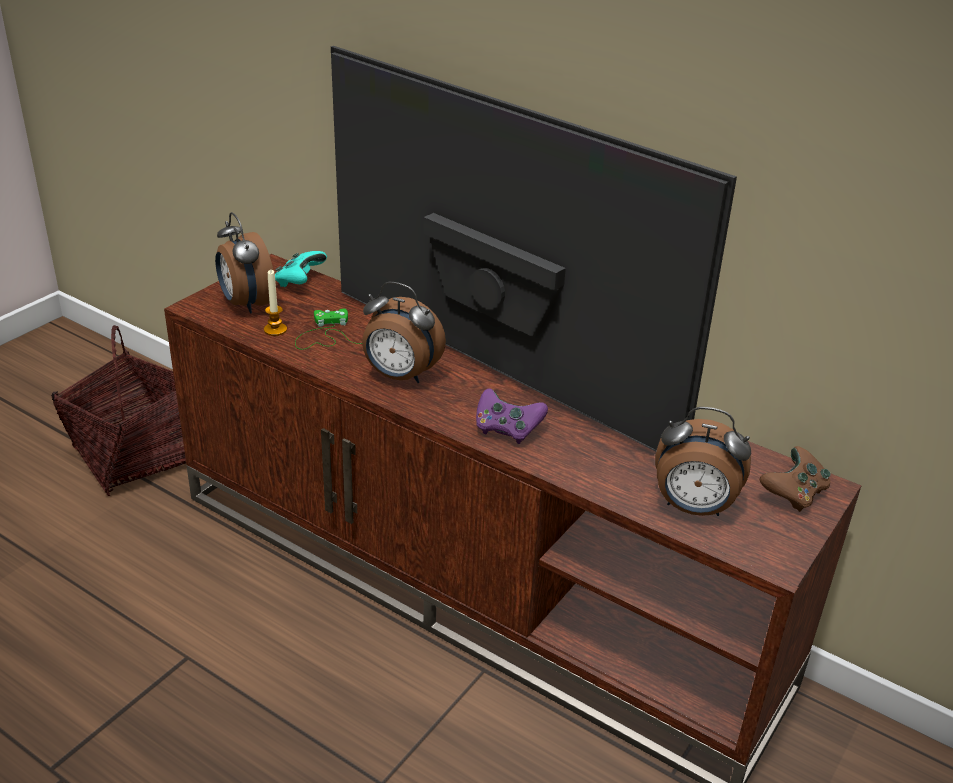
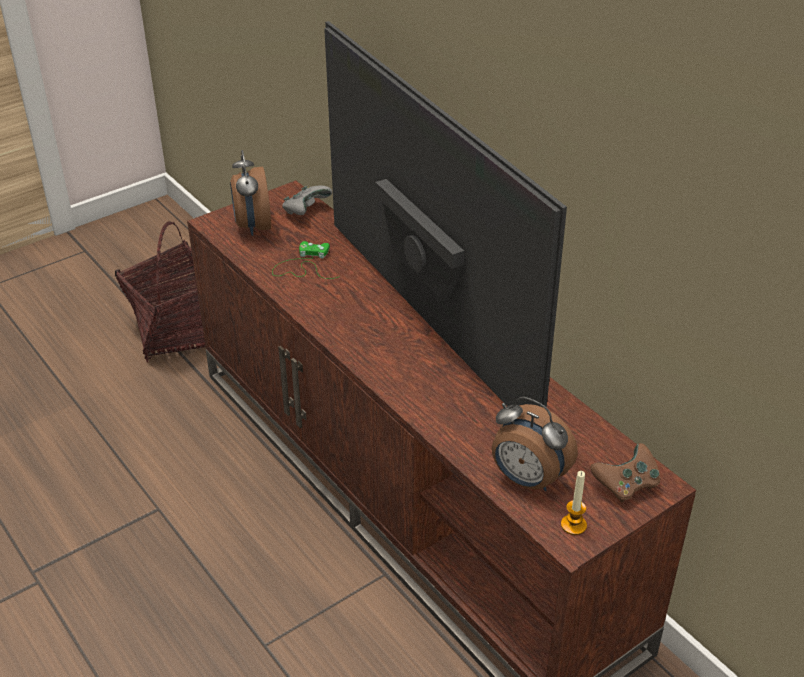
camera: 20 degrees right, 5 degrees up
candle [264,270,287,336] -> candle moved to [561,471,587,535]
turquoise game controller [275,251,327,287] -> grey game controller [282,186,332,215]
alarm clock [362,282,446,383] -> none
purple game controller [476,388,548,444] -> none

